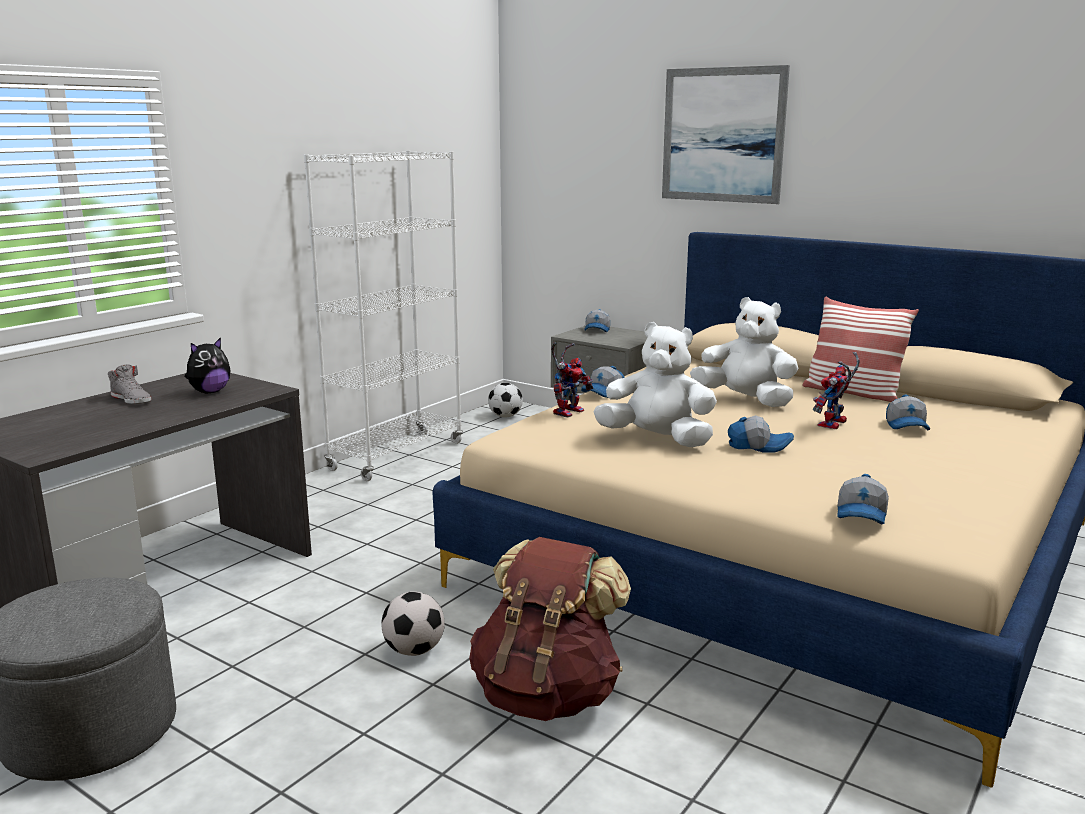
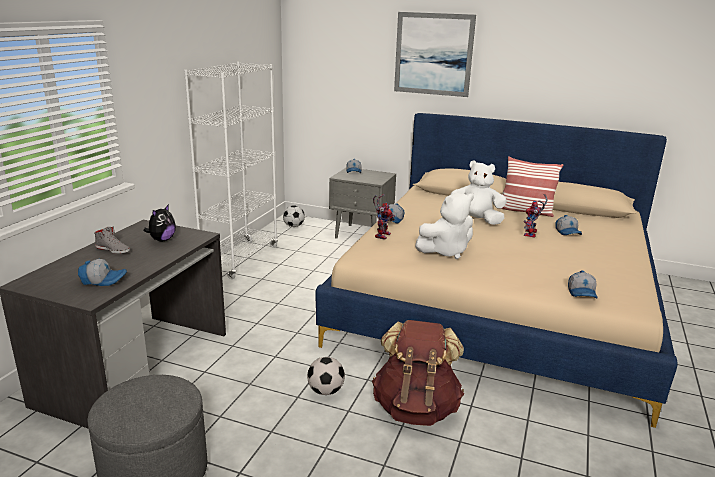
camera: 15 degrees left, 5 degrees up
white plush toy [593,322,717,447] -> white plush toy turned 150 degrees clockwise [415,193,474,259]
cap [728,416,794,453] -> cap moved to [78,259,127,286]

